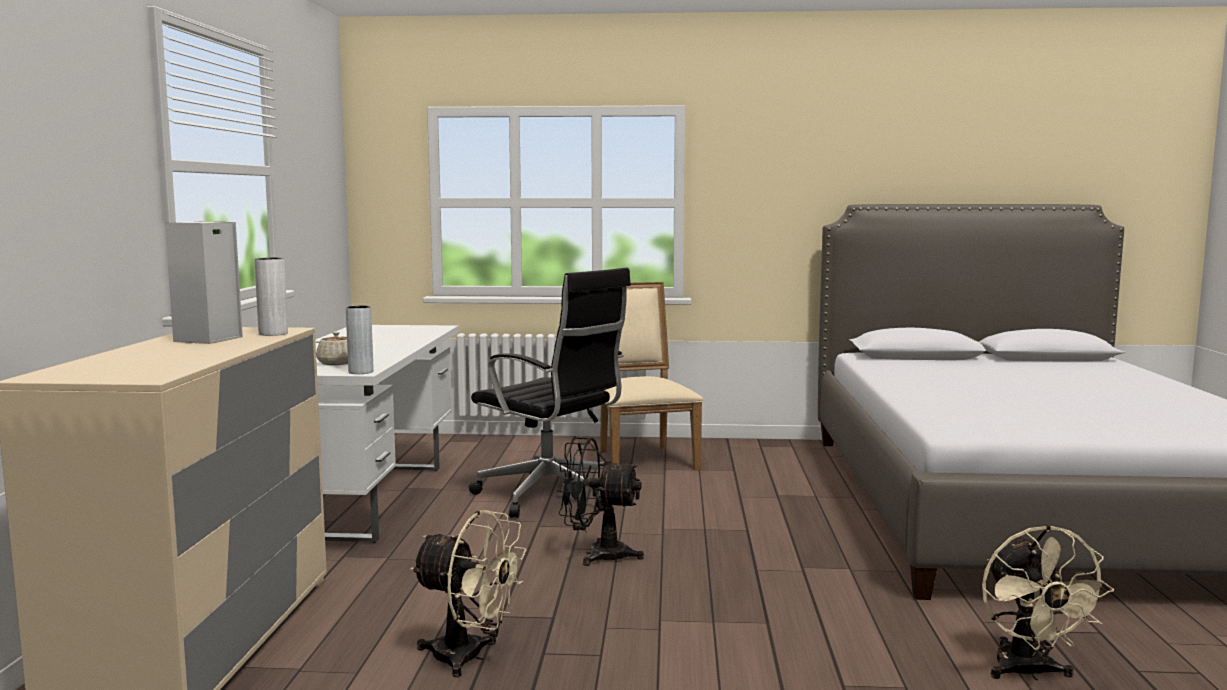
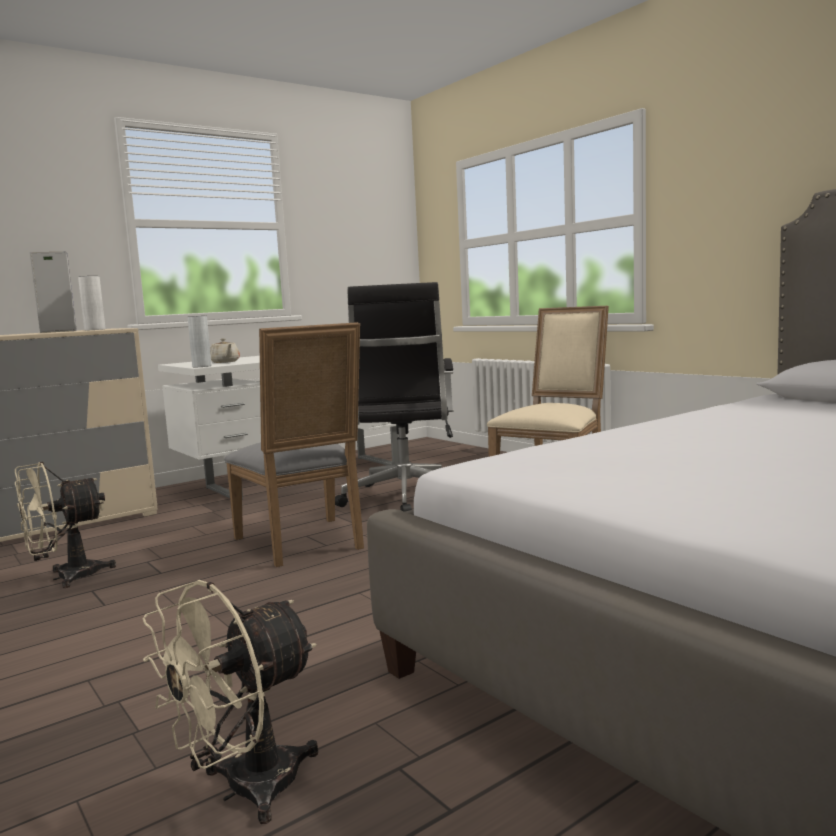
camera: 50 degrees right, 0 degrees up
beige fan [410,510,527,677] -> beige fan turned 75 degrees clockwise [15,462,116,588]
black fan [557,438,644,566] -> grey chair [224,322,364,567]

